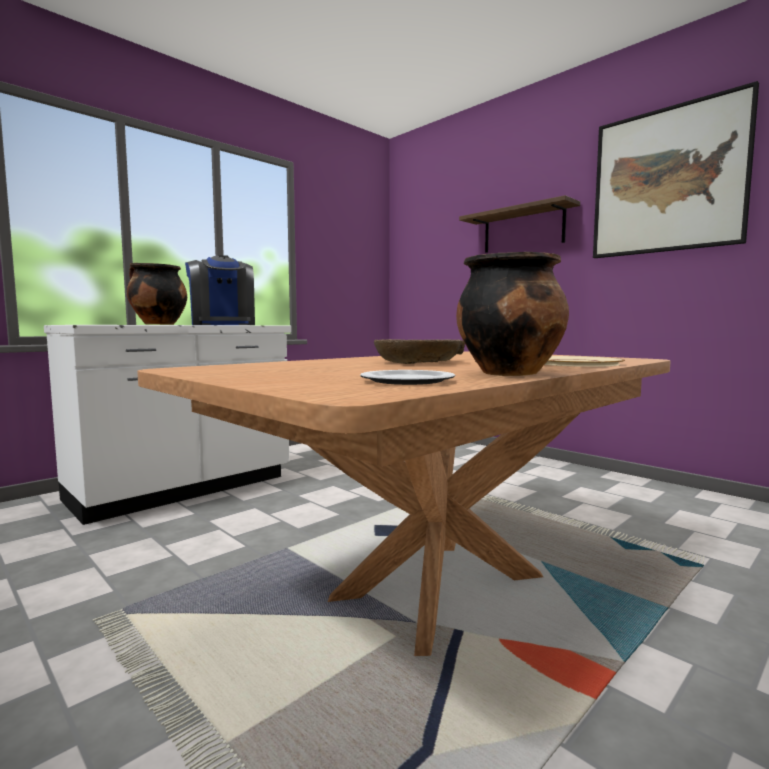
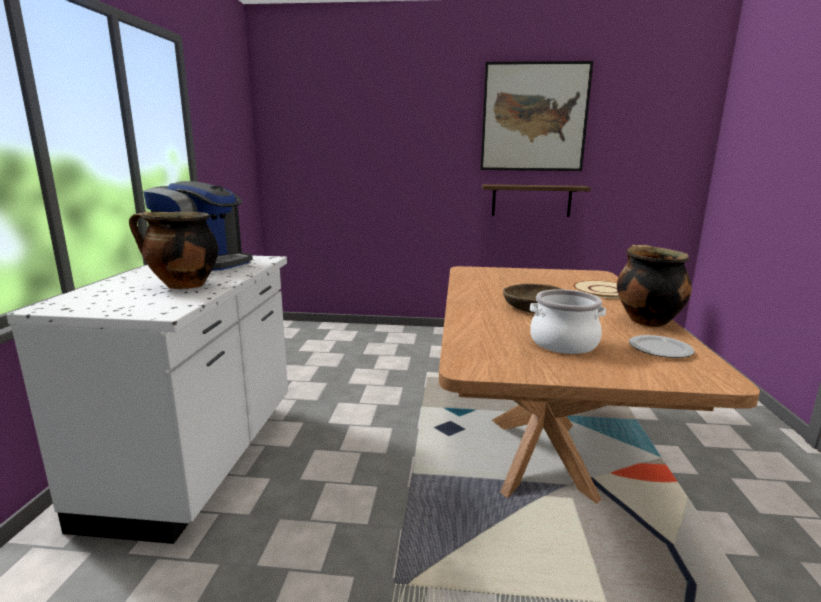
camera: 40 degrees left, 10 degrees up
shelf [459,195,580,253] -> shelf moved to [482,184,591,217]
none -> cooking pot [530,289,606,354]

